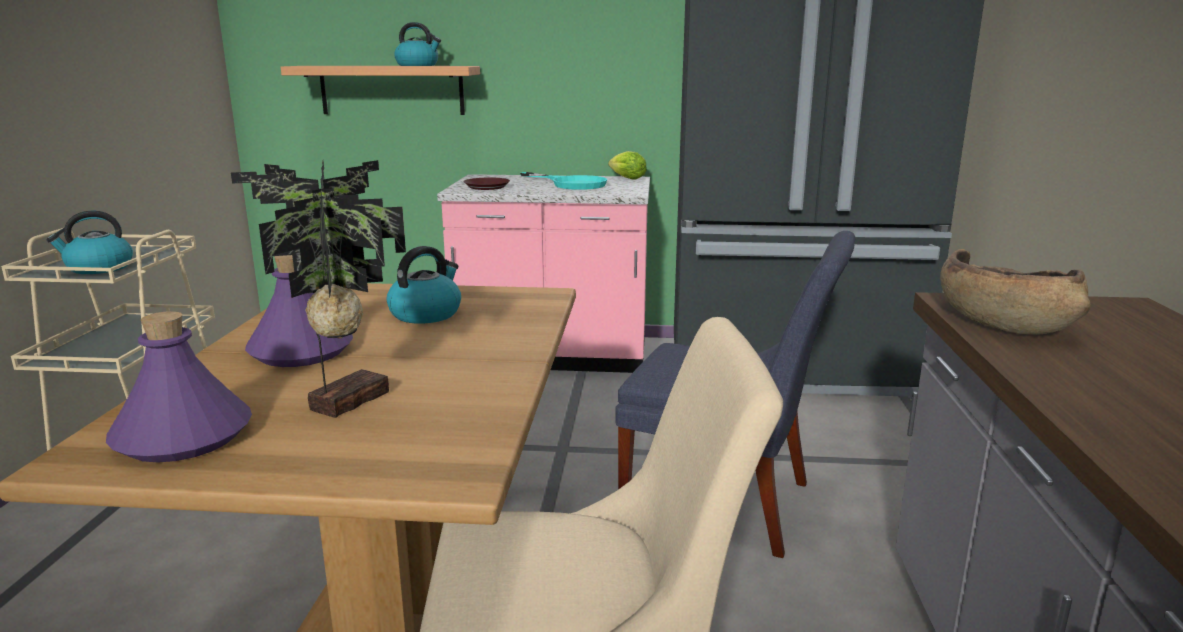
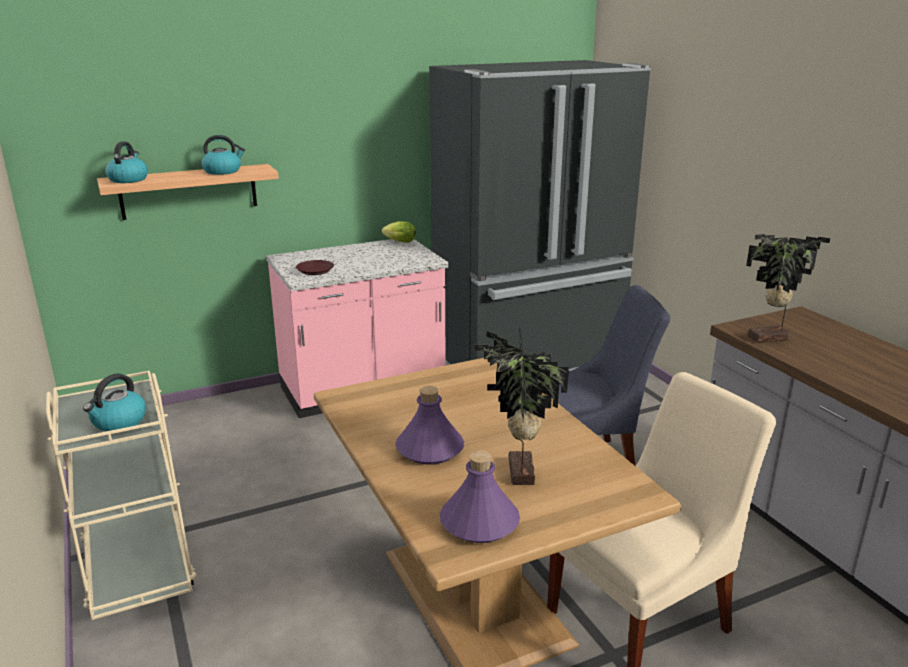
camera: 30 degrees left, 5 degrees up
kettle [387,246,461,324] -> kettle moved to [105,141,148,183]
turquoise frying pan [520,172,607,190] -> none
brown bowl [940,249,1091,335] -> potted plant [746,234,830,343]

